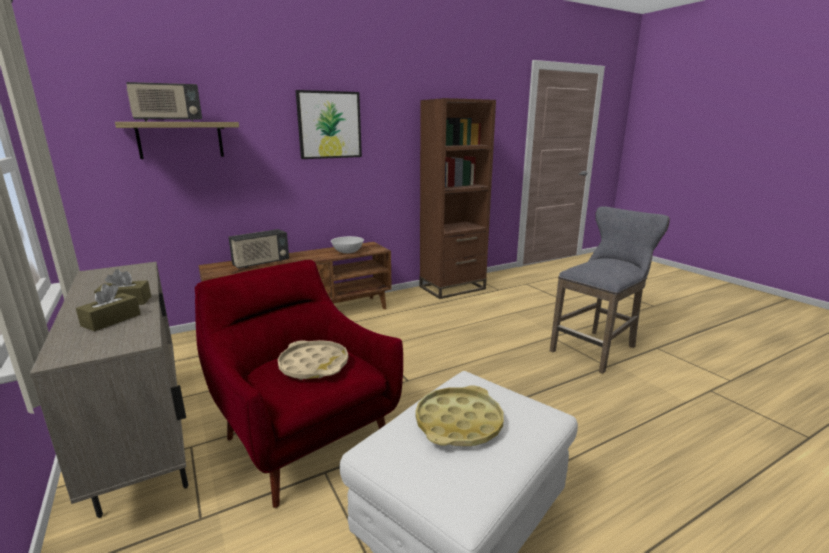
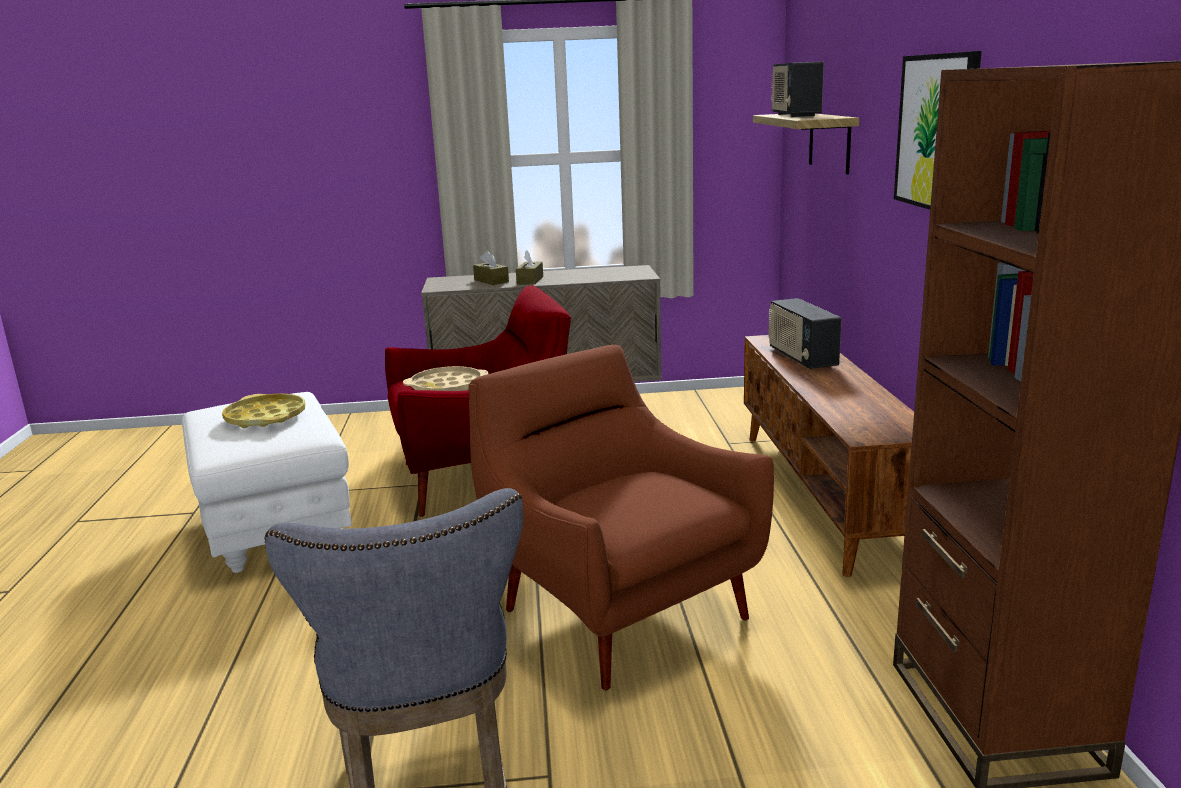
camera: 115 degrees right, 0 degrees up
white bowl [331,236,364,253] -> none
none -> brown armchair [468,345,774,690]

